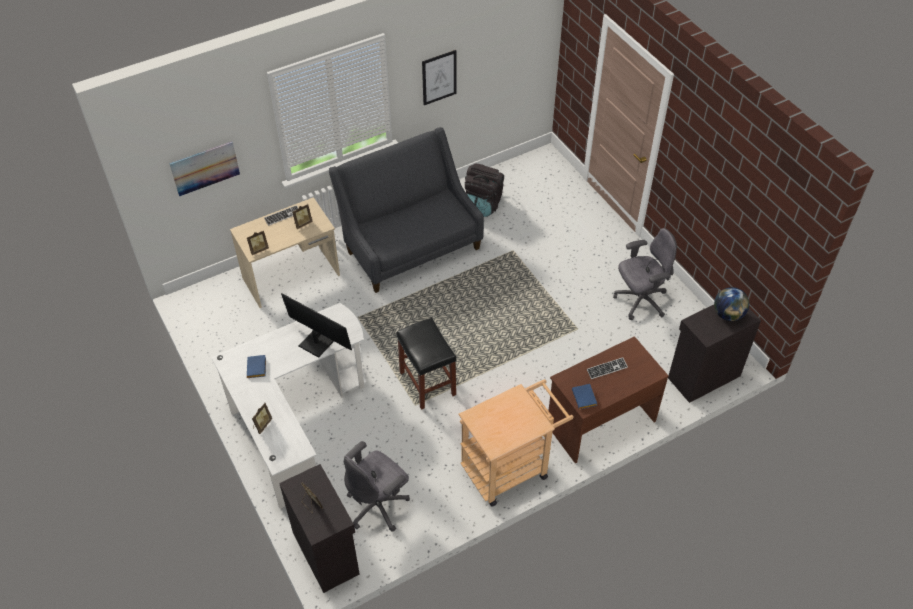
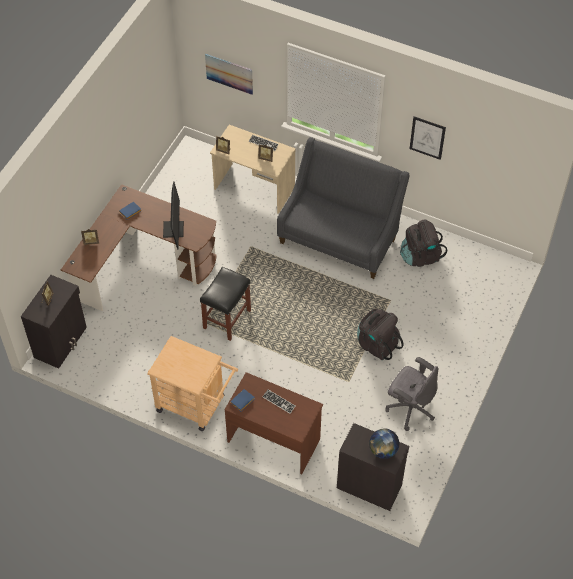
camera: 55 degrees right, 5 degrees up
white desk [211,303,366,509] -> brown desk [61,184,217,311]
grey office chair [344,441,410,531] -> none
none -> black backpack [357,309,403,360]

